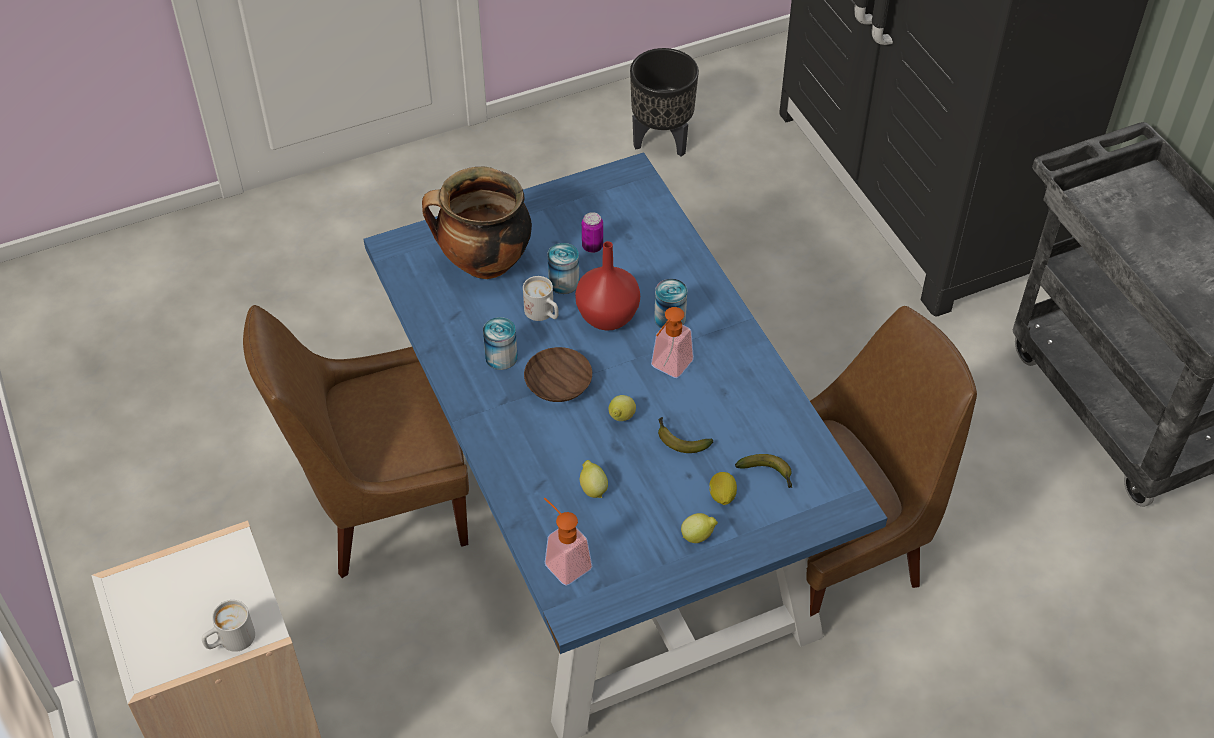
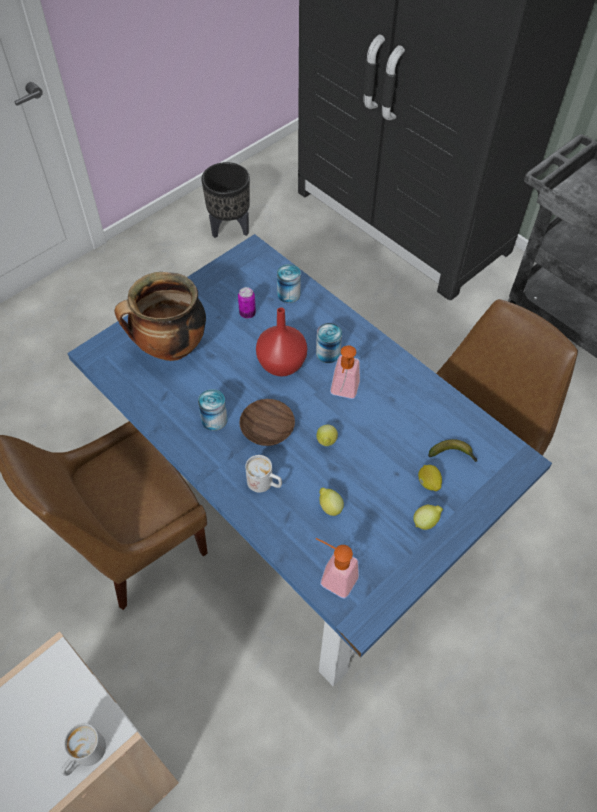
camera: 20 degrees left, 5 degrees up
white mug [523,276,559,321] -> white mug moved to [245,455,282,492]
can [547,243,579,294] -> can moved to [277,264,301,303]
banana [658,417,713,453] -> none

